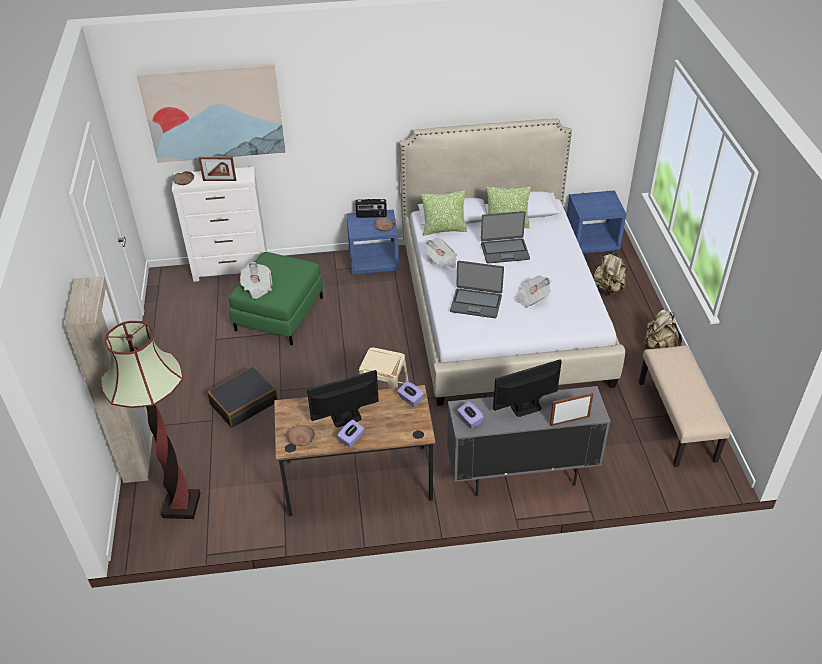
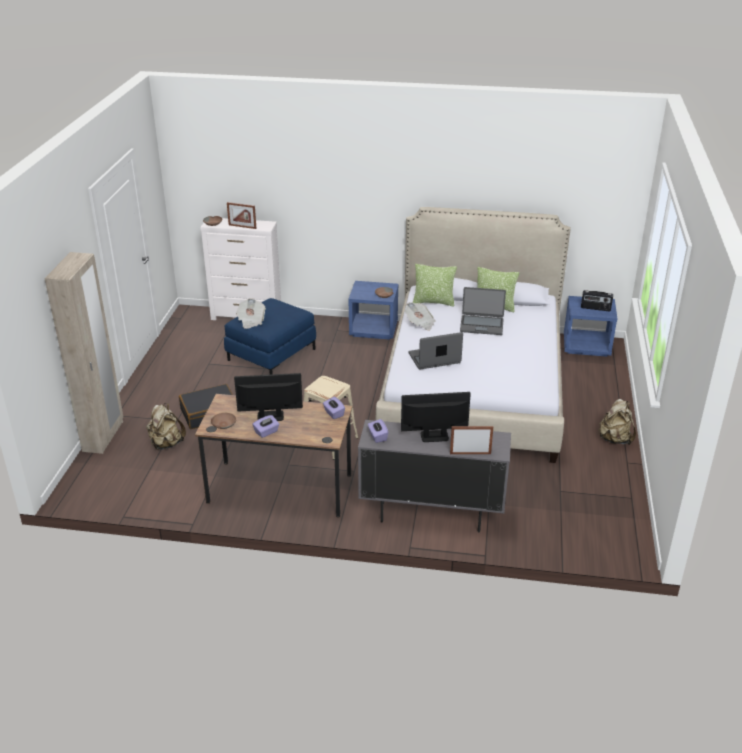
camera: 15 degrees right, 10 degrees down
floor lamp [101,321,201,519] -> none
picture [137,63,285,163] -> none
green ottoman [229,252,323,345] -> blue ottoman [224,298,316,375]
radio [355,199,387,218] -> radio moved to [581,290,613,311]
laptop [450,261,504,318] -> laptop turned 135 degrees clockwise [409,332,463,370]
newspaper [513,275,551,308] -> none
beige backpack [593,251,626,296] -> beige backpack moved to [146,403,186,450]
beige bench [639,345,730,467] -> none

